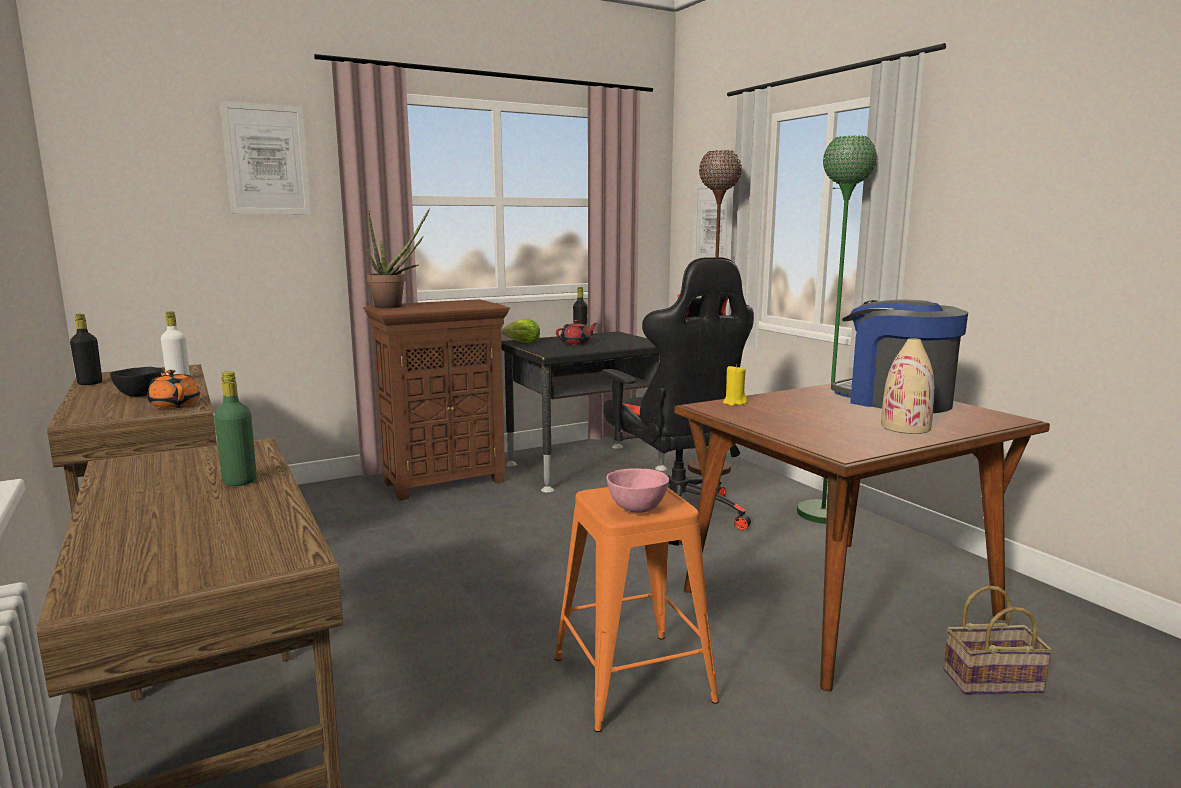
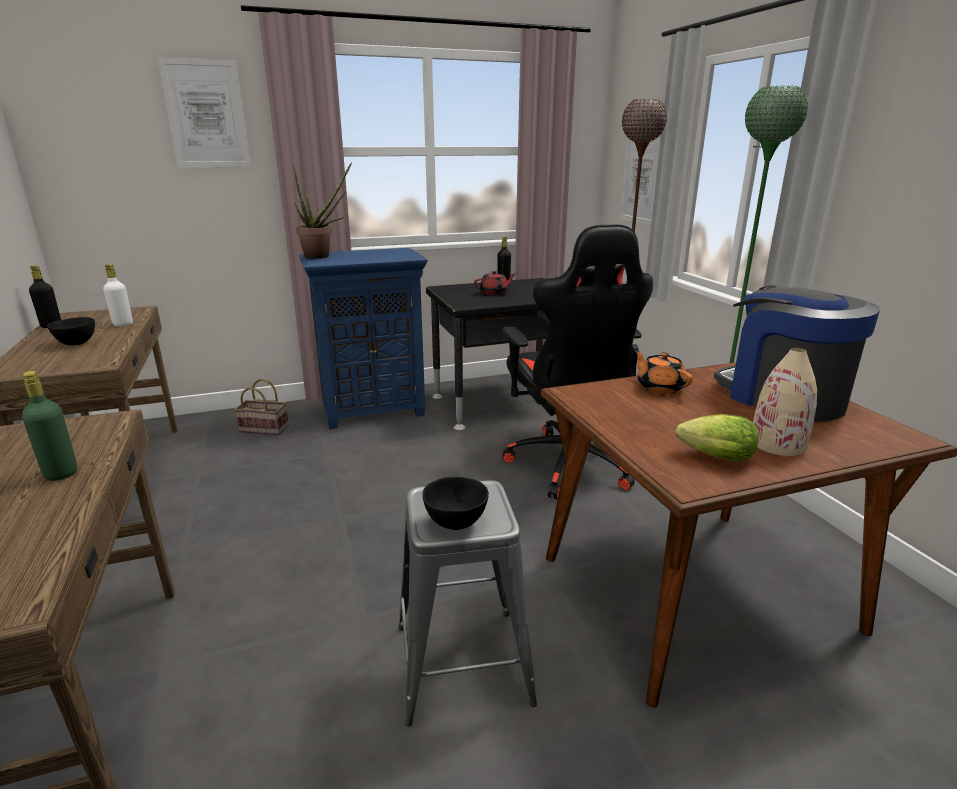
camera: 10 degrees right, 10 degrees up
orange teapot [147,370,200,409] -> orange teapot moved to [634,349,693,394]
brown cabinet [363,299,510,501] -> blue cabinet [299,248,428,429]
lettuce [502,319,540,343] -> lettuce moved to [676,414,759,461]
orange stool [555,487,719,732] -> grey stool [398,480,537,726]
pink bowl [606,468,669,513] -> black bowl [422,477,489,530]
yellow candle [723,364,747,406] -> none
basket [943,585,1053,695] -> basket moved to [234,379,289,435]

